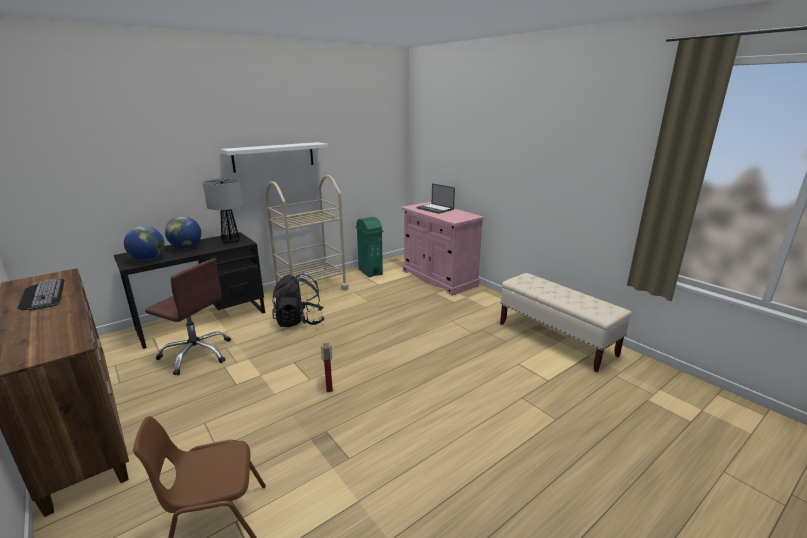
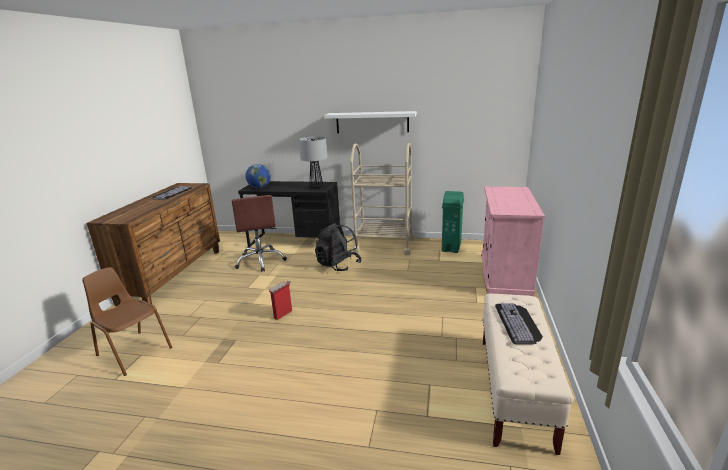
camera: 50 degrees right, 0 degrees up
globe [165,216,201,249] -> none
laptop [416,183,455,214] -> none
none -> keyboard [495,303,543,345]

